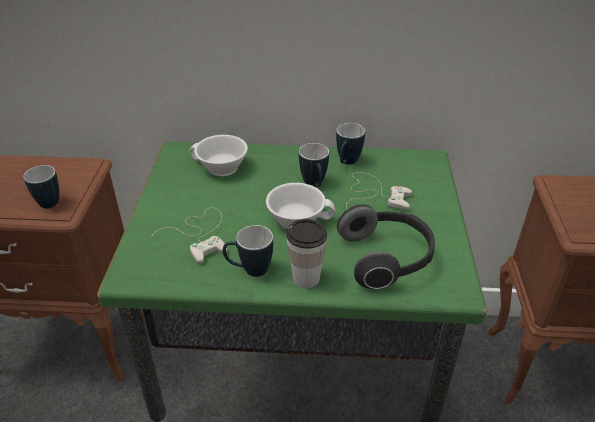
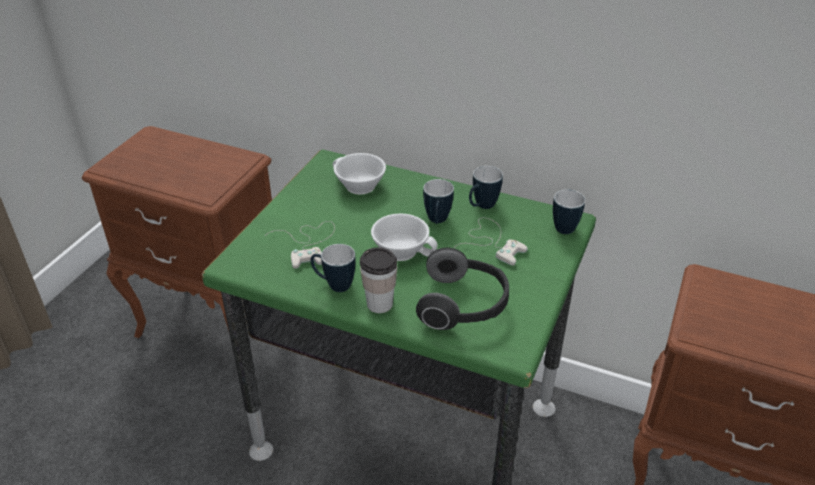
camera: 20 degrees right, 0 degrees up
mug [23,165,59,209] -> mug moved to [553,189,585,234]

